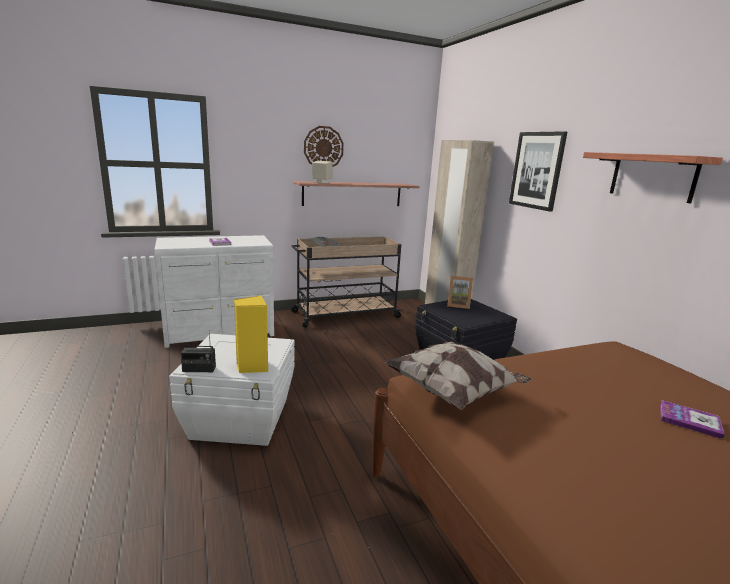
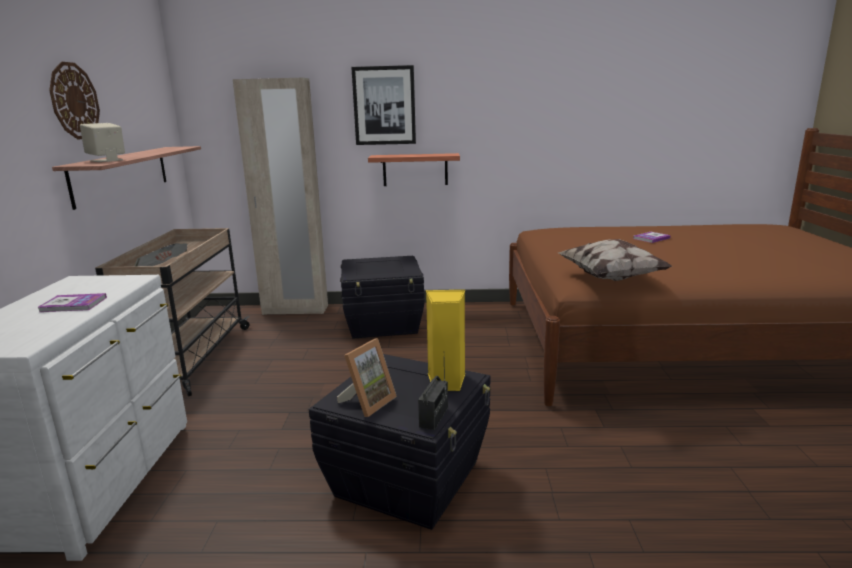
camera: 65 degrees left, 0 degrees up
white storage box [169,334,295,446] -> black storage box [309,354,490,530]
picture frame [447,276,473,309] -> picture frame moved to [337,338,397,417]
shelf [583,152,723,203] -> shelf moved to [368,153,460,186]

